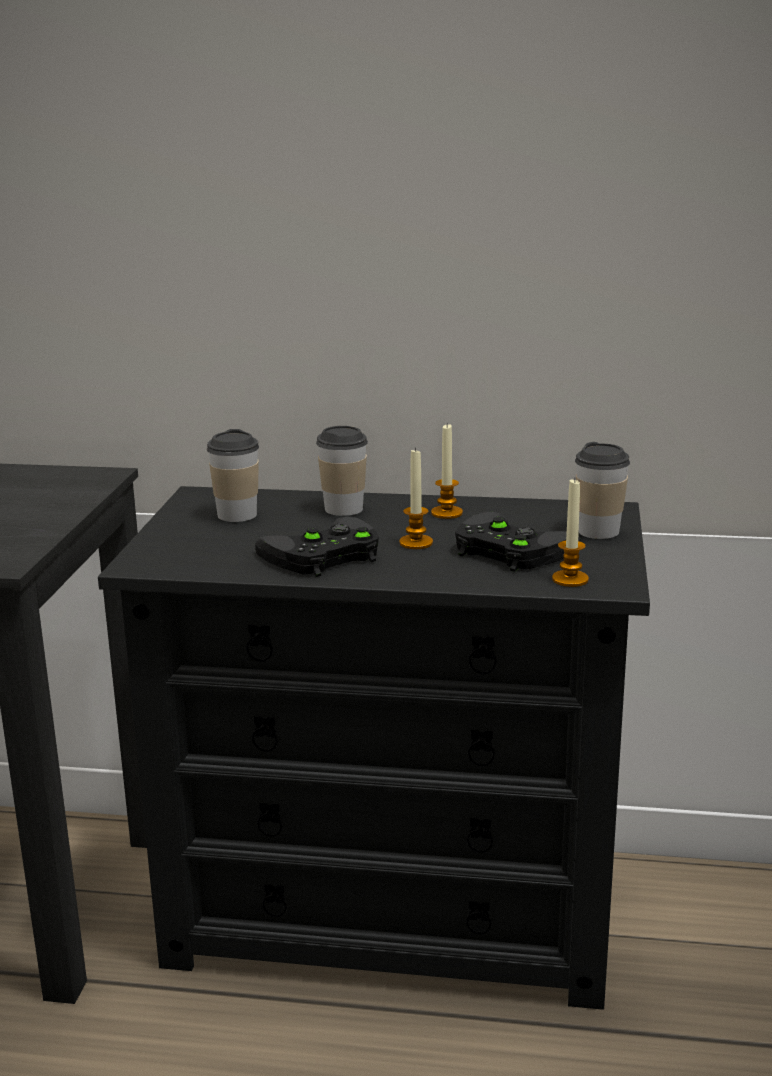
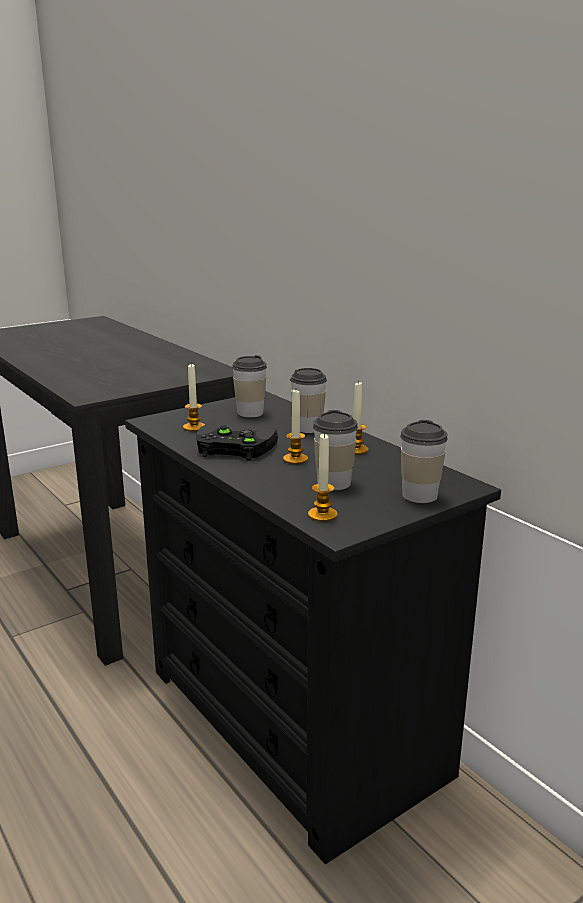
camera: 45 degrees right, 0 degrees up
black game controller [455,512,581,572] -> cup [313,410,358,490]
none -> candle [183,364,205,432]

